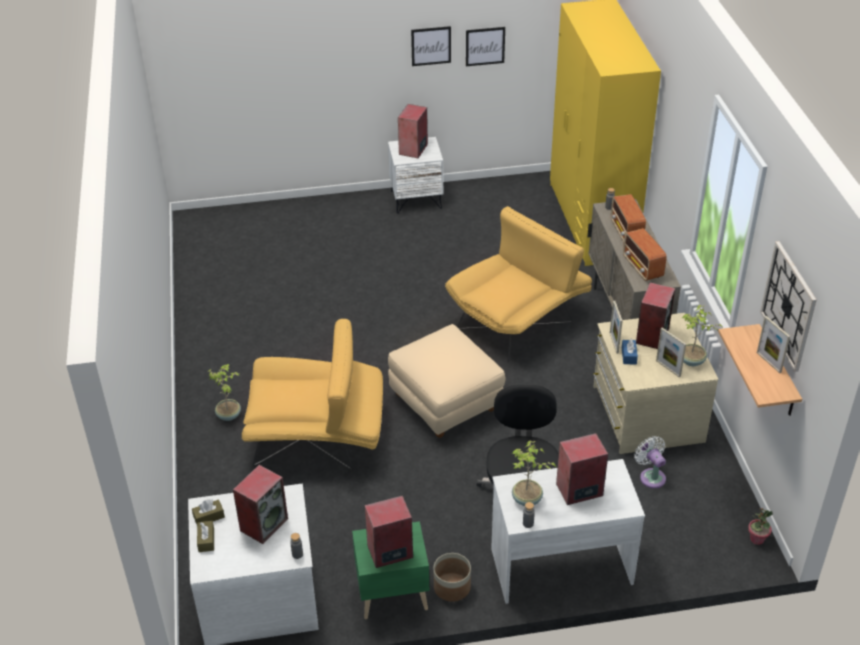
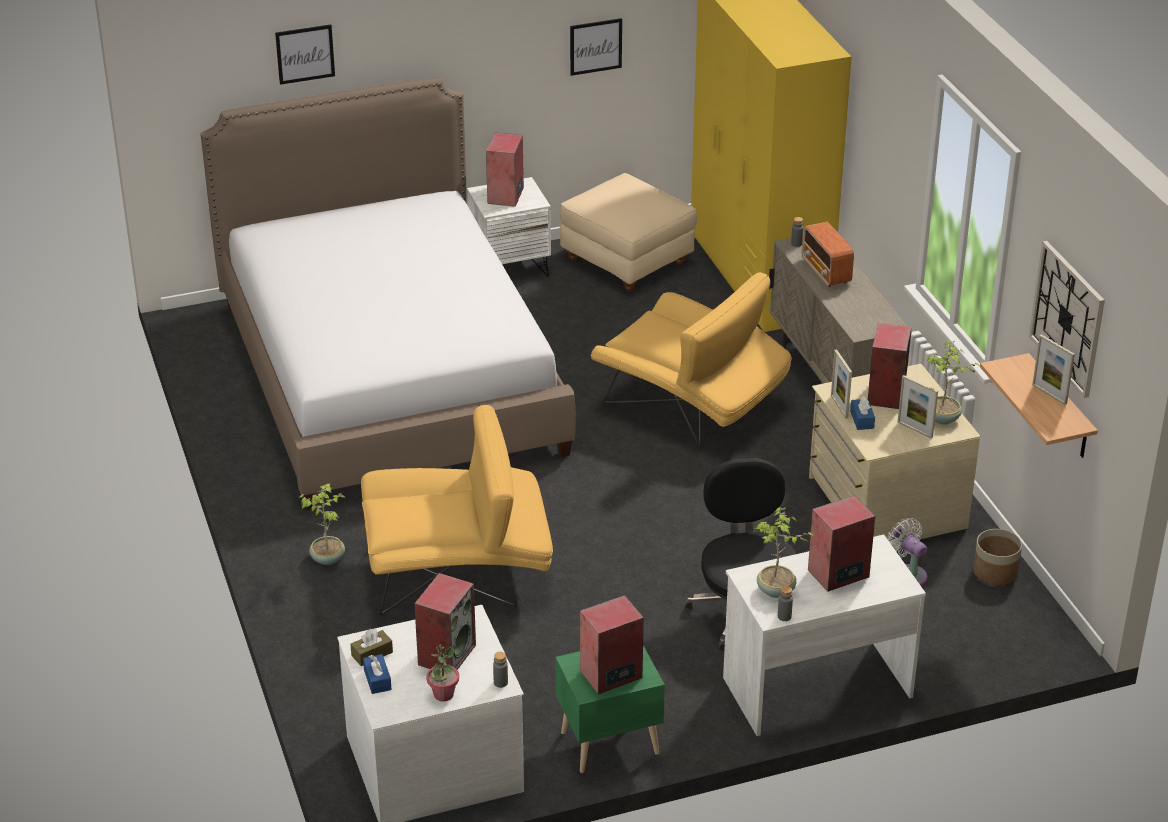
camera: 10 degrees left, 5 degrees down
brown tissue box [197,521,214,552] -> blue tissue box [363,654,392,694]
beige ottoman [388,324,505,438] -> beige ottoman moved to [560,173,697,292]
picture [411,26,451,66] -> picture moved to [275,24,335,85]
planter [434,553,471,602] -> planter moved to [973,529,1022,585]
yellow armchair [445,206,592,362] -> yellow armchair turned 90 degrees clockwise [591,272,792,449]
radio [623,228,667,281] -> none
potted plant [748,508,773,545] -> potted plant moved to [426,644,459,701]
none -> bed [200,77,576,510]

